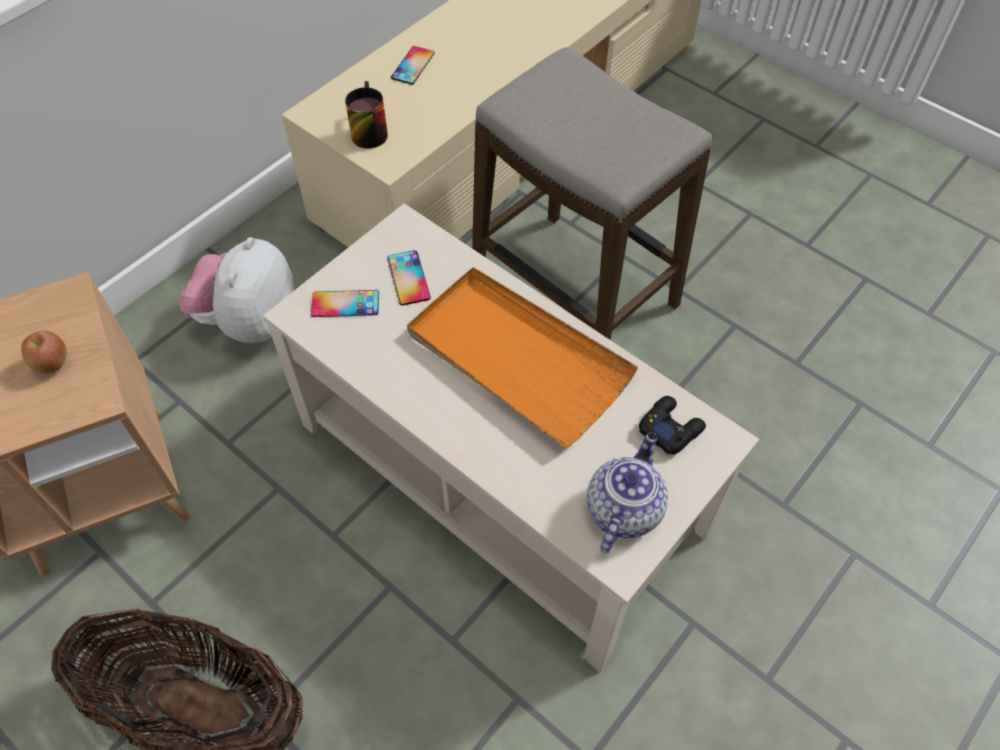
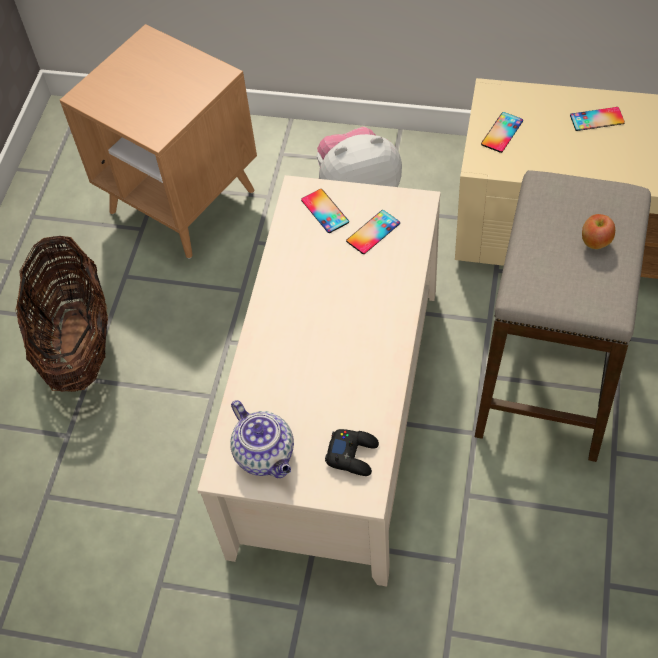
camera: 65 degrees right, 0 degrees up
apple [21,331,67,374] -> apple moved to [582,214,615,249]
mug [345,81,388,149] -> phone [481,112,523,153]
orange tray [407,267,638,448] -> none
teapot [587,432,668,553] -> teapot turned 60 degrees clockwise [230,400,294,478]

